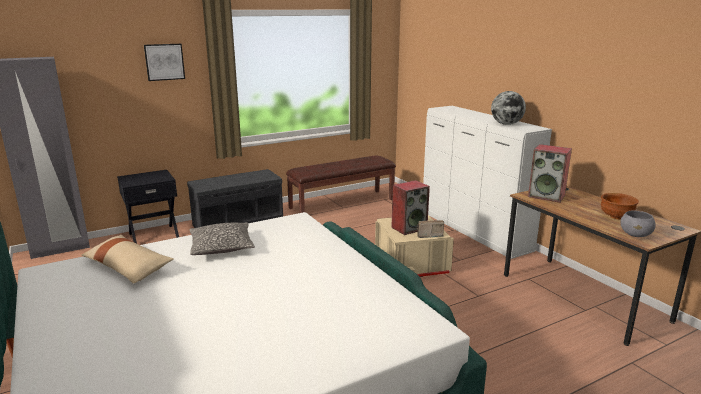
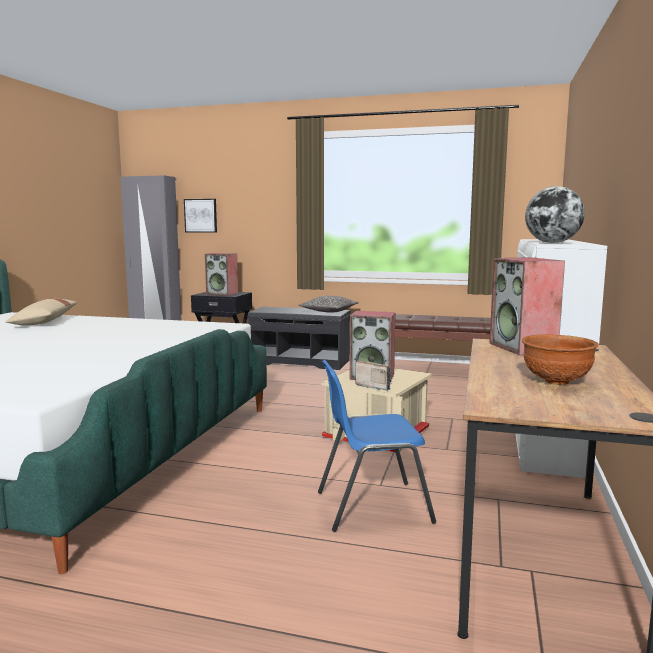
camera: 45 degrees right, 10 degrees down
picture [144,44,185,81] -> picture moved to [184,199,217,233]
pillow [189,222,255,255] -> pillow moved to [299,296,358,313]
grey bowl [620,211,656,237] -> none
none -> speaker [205,253,238,296]
none -> blue chair [318,360,436,532]

